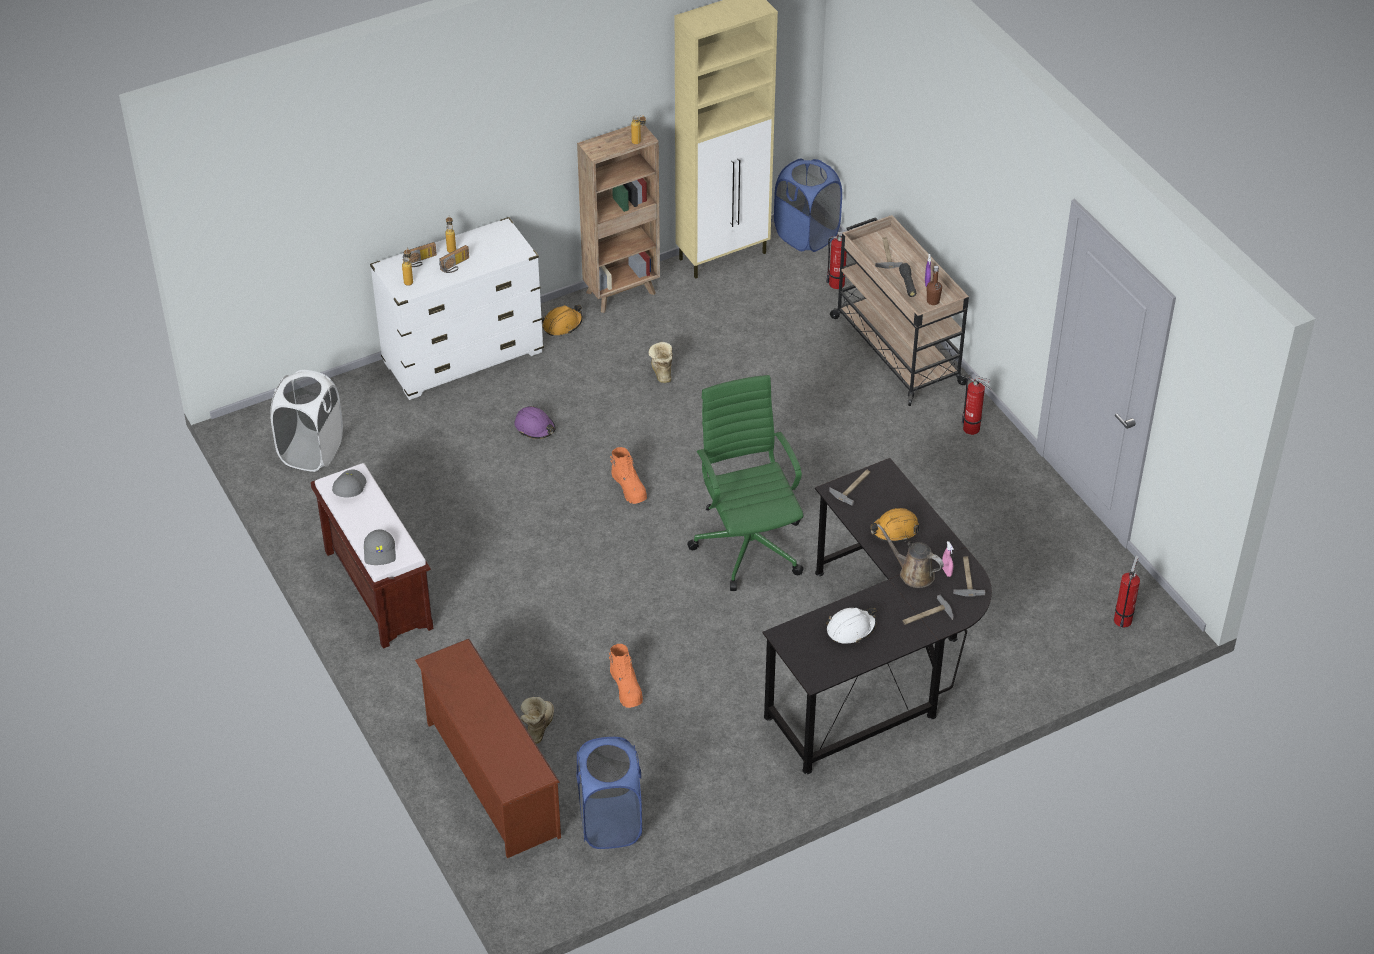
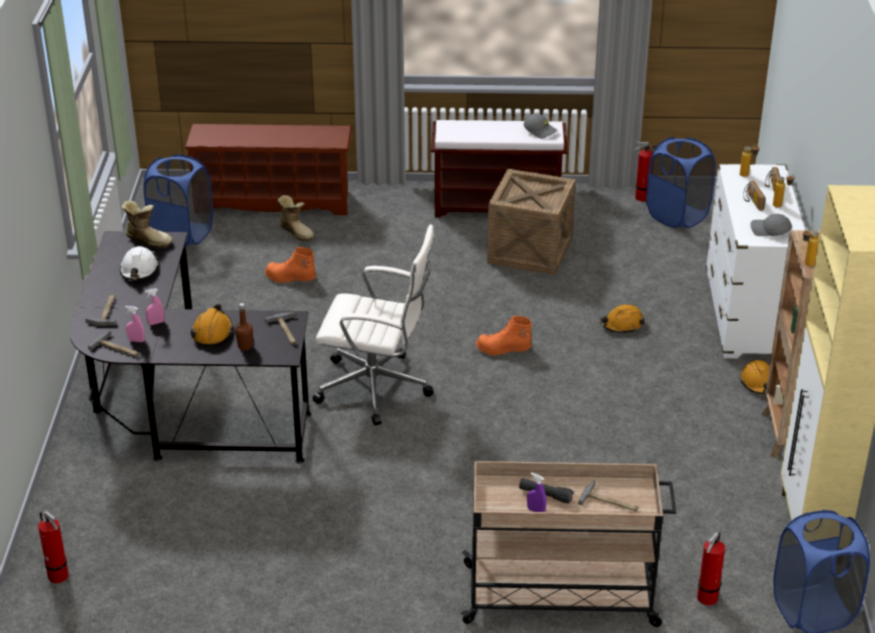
camera: 120 degrees right, 10 degrees down
white laundry basket [270,370,343,472] -> blue laundry basket [646,137,716,228]
grey cap [364,529,396,565] -> grey cap moved to [750,214,792,236]
purple hard hat [514,406,556,439] -> orange hard hat [601,304,644,333]
boot [649,342,673,383] -> boot moved to [121,201,172,248]
green office chair [687,375,803,591] -> white office chair [313,224,434,425]
brown watering can [877,524,944,588] -> pink spray bottle [145,288,164,325]
brown bottle [927,266,942,305] -> brown bottle moved to [235,303,253,350]
fire extinguisher [962,376,991,435] -> fire extinguisher moved to [633,141,656,201]
none -> crate [487,169,575,275]

